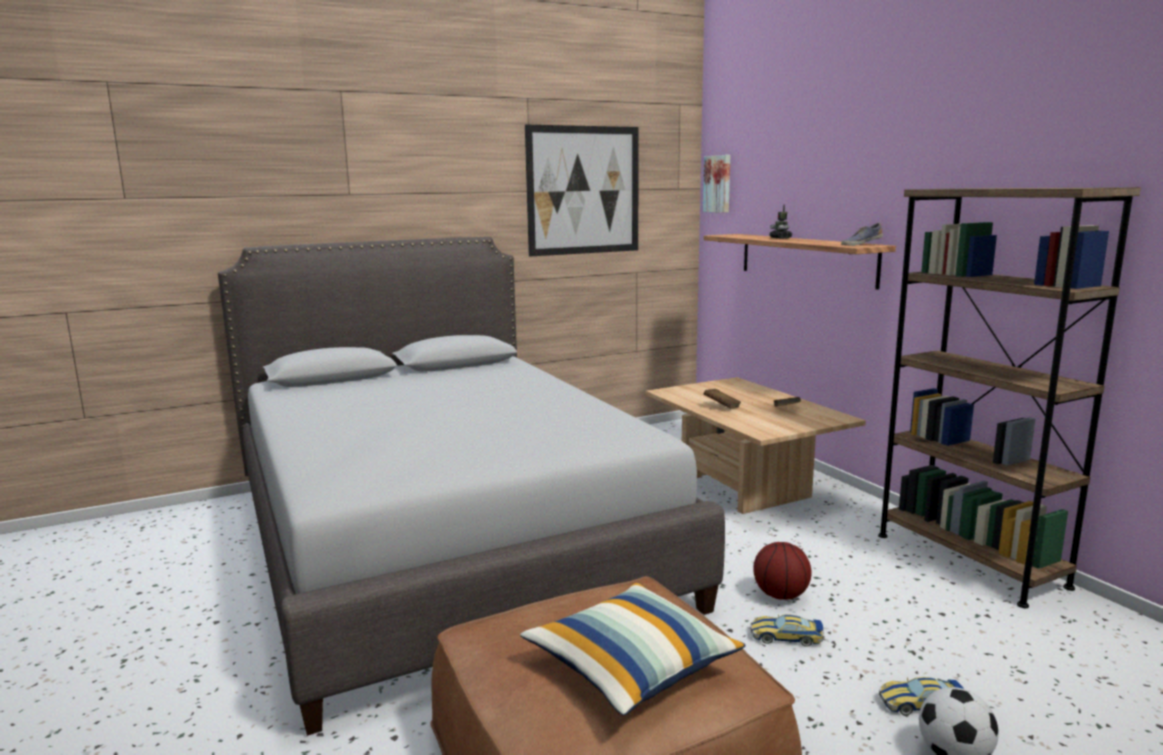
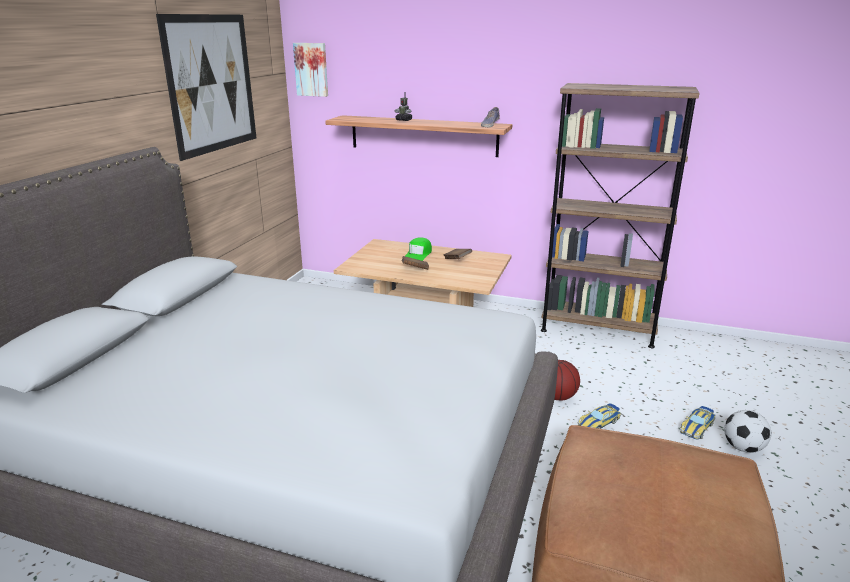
camera: 45 degrees left, 10 degrees up
pillow [520,582,745,715] -> none
none -> green cap [405,237,432,261]

